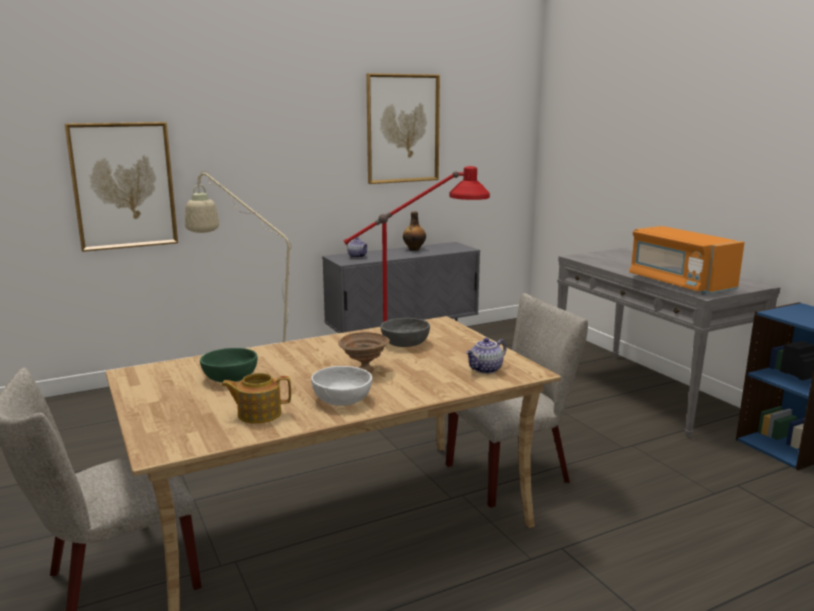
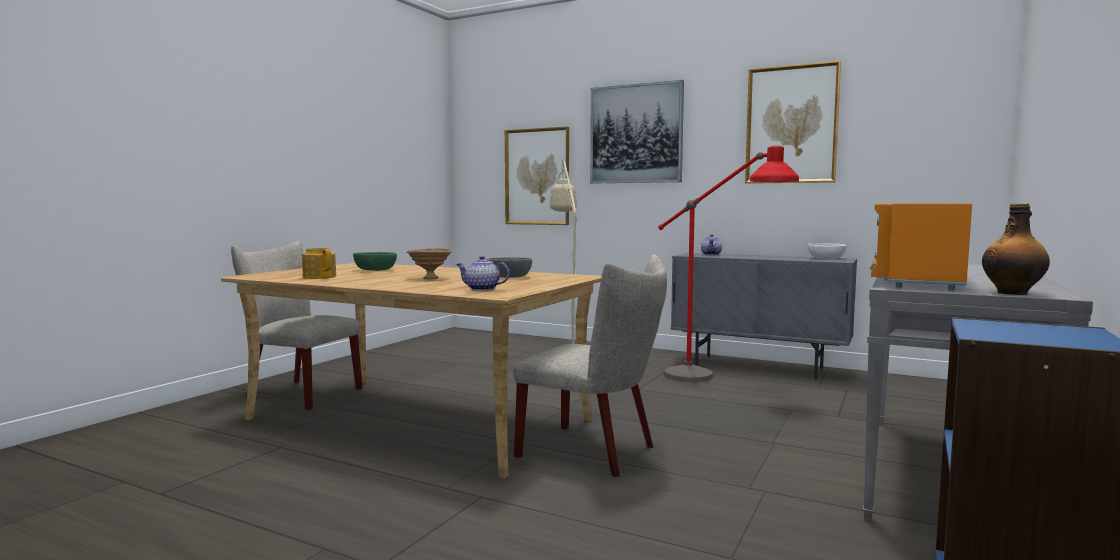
camera: 55 degrees right, 10 degrees down
white bowl [311,366,372,406] -> white bowl moved to [808,243,847,259]
bottle [403,212,426,251] -> bottle moved to [982,203,1050,295]
none -> picture [590,80,684,184]

